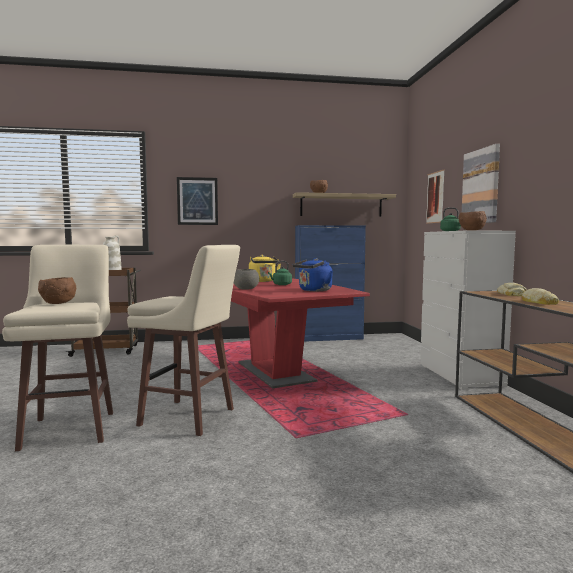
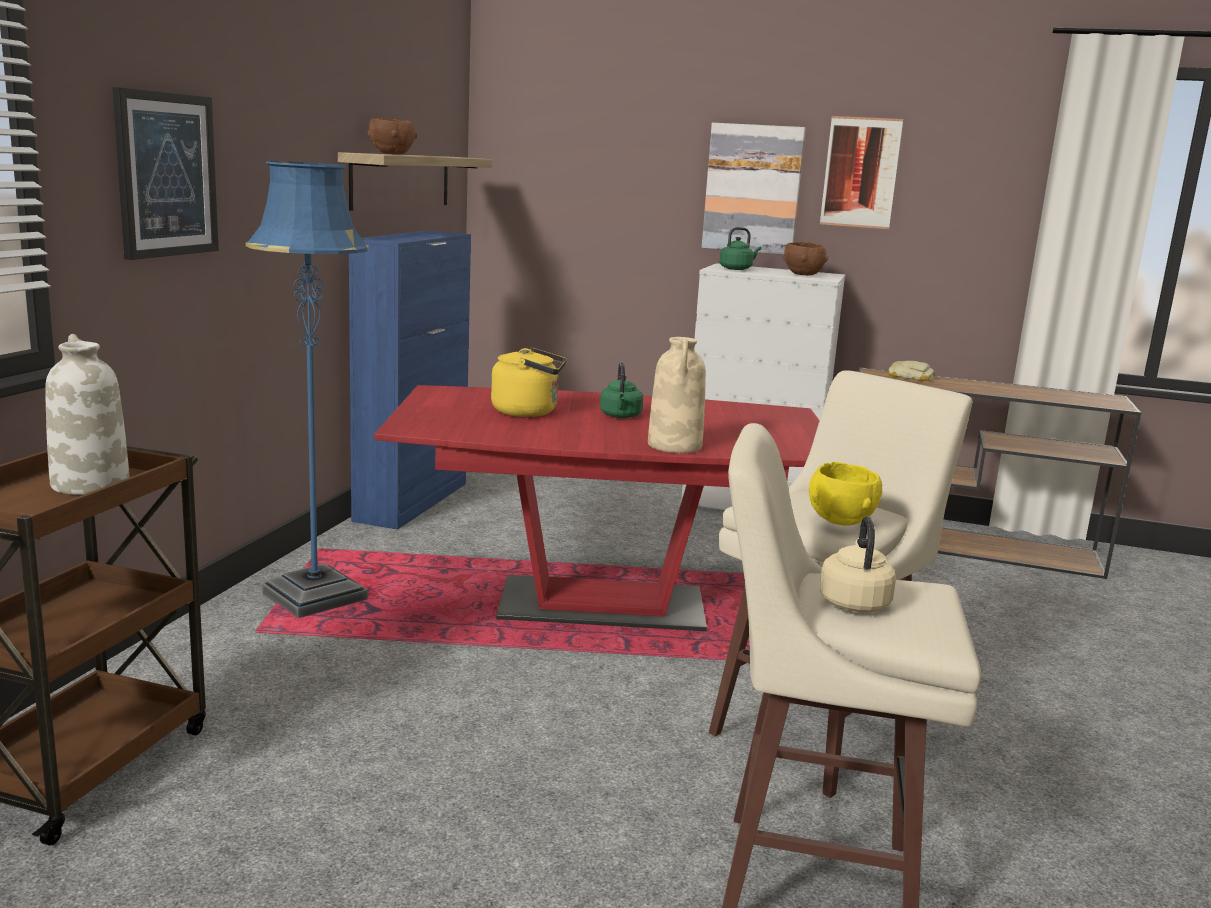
camera: 65 degrees left, 10 degrees up
brown bowl [38,277,76,304] -> beige kettle [820,516,896,612]
grey bowl [234,269,259,290] -> beige vase [648,337,706,453]
blue kettle [293,258,333,291] -> none
picture [426,170,445,224] -> picture moved to [820,116,903,229]
bread [521,288,559,305] -> none
none -> blue floor lamp [246,161,369,618]
none -> yellow bowl [809,462,882,526]

